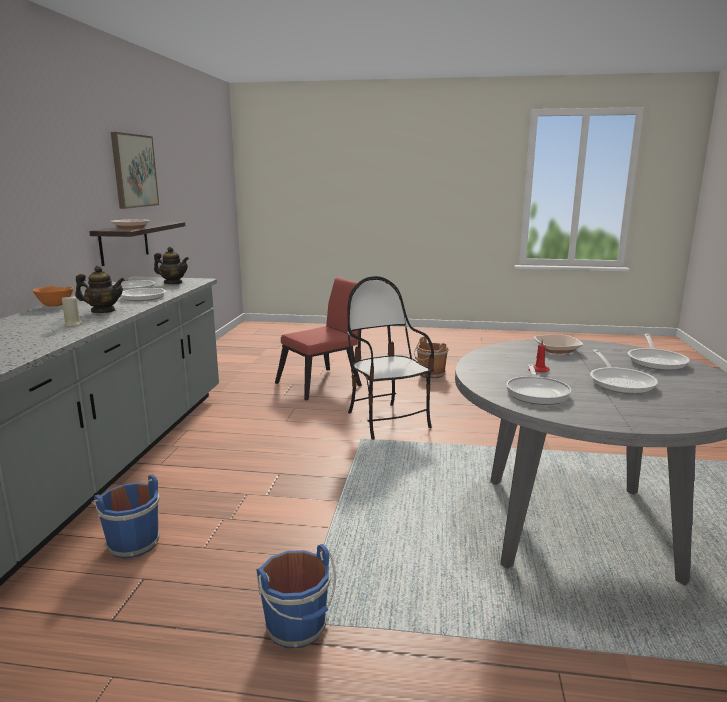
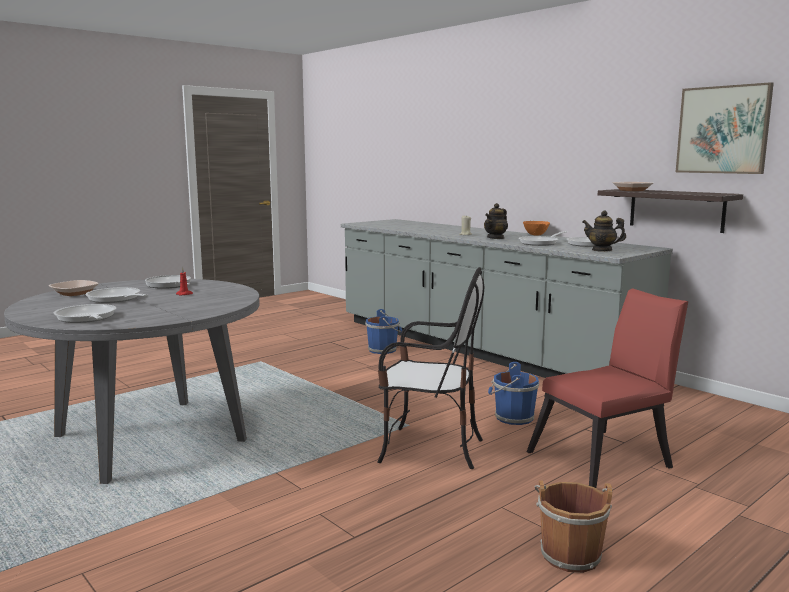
camera: 130 degrees right, 5 degrees down
teapot [154,247,189,284] -> teapot turned 60 degrees clockwise [582,211,626,252]
blue bucket [256,544,336,649] -> blue bucket moved to [488,362,539,425]
red chair [275,277,362,400] -> red chair turned 120 degrees counterclockwise [527,289,688,488]
bowl [534,335,583,354] -> bowl moved to [49,280,99,296]

